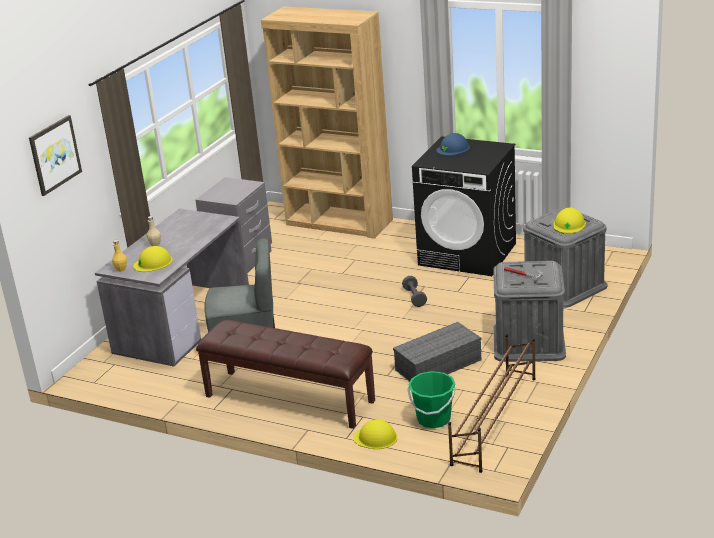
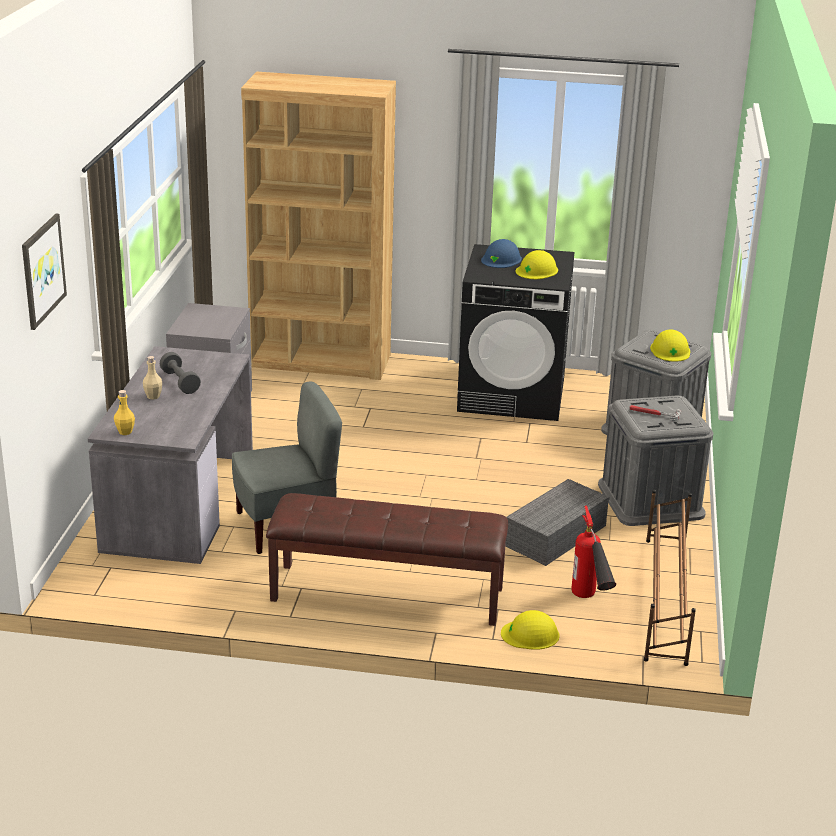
camera: 20 degrees left, 0 degrees up
yellow hard hat [133,246,173,272] -> yellow hard hat moved to [515,250,558,279]
grey dumbbell [402,276,427,307] -> grey dumbbell moved to [160,352,201,394]
green bucket [408,371,455,428] -> fire extinguisher [572,506,616,598]

